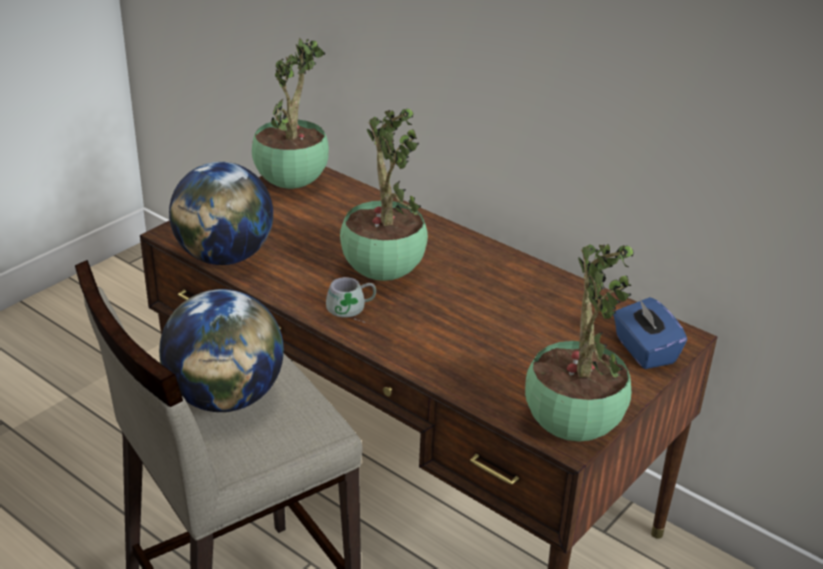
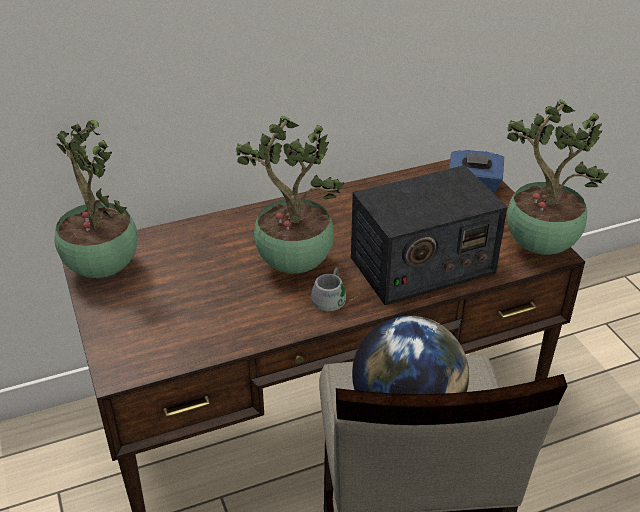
camera: 60 degrees left, 5 degrees up
globe [169,162,273,265] -> none
none -> radio [351,165,507,305]

